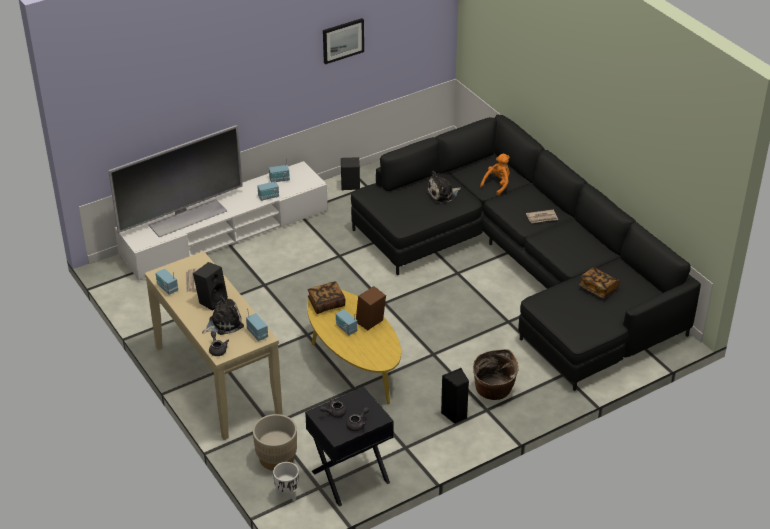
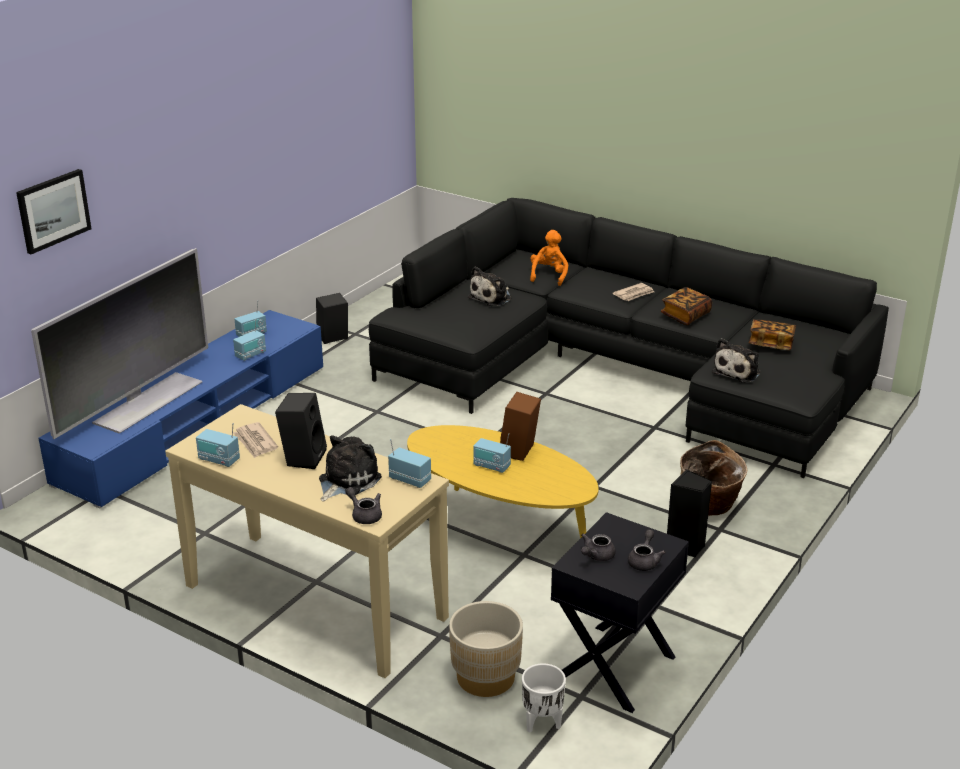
camera: 25 degrees left, 10 degrees down
white tv stand [115,161,328,280] -> blue tv stand [38,310,323,509]
book [307,281,346,314] -> book moved to [661,287,712,325]
picture [323,18,364,64] -> picture moved to [16,169,92,254]
none -> plush toy [712,338,761,383]

